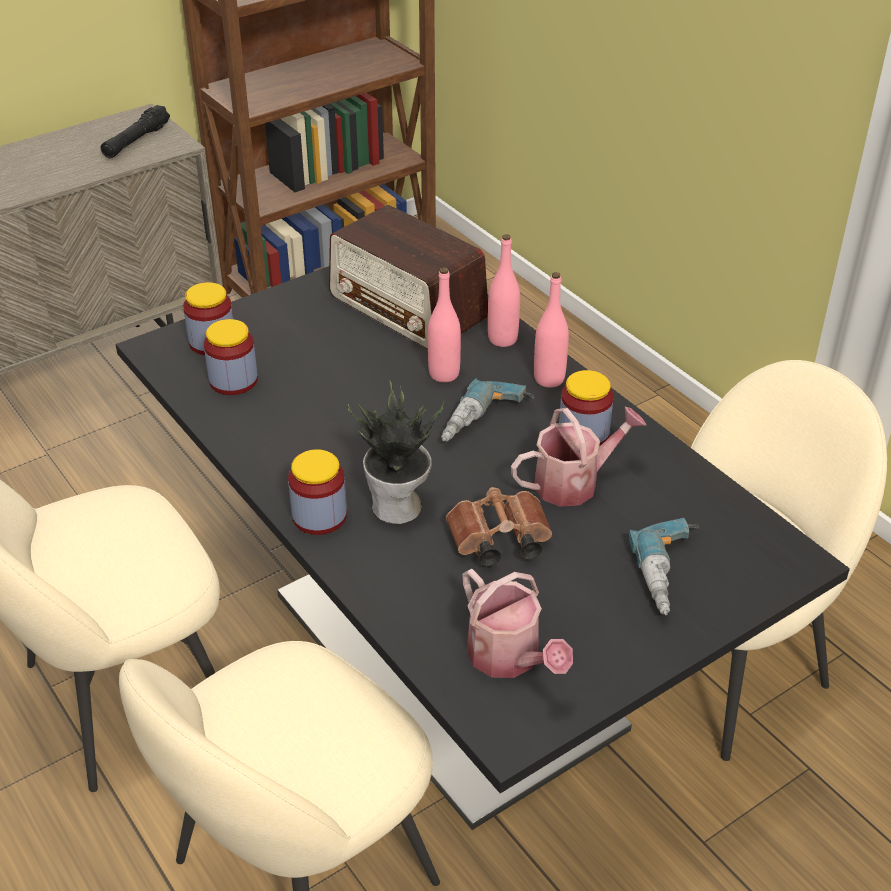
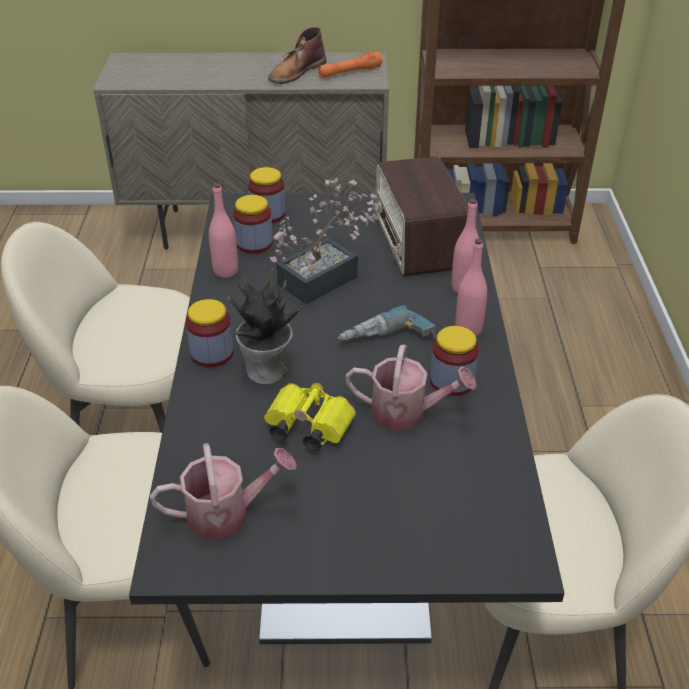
camera: 35 degrees right, 0 degrees up
black flashlight [101,105,170,158] -> orange flashlight [318,52,383,78]
pink bottle [428,267,461,382] -> pink bottle moved to [209,183,238,278]
brown binoculars [446,487,552,566] -> yellow binoculars [264,383,356,451]
watering can [462,569,573,678] -> watering can turned 105 degrees counterclockwise [150,443,297,540]
power drill [629,518,699,615] -> none
none -> brown boot [268,27,326,84]
none -> potted plant [270,178,379,305]

